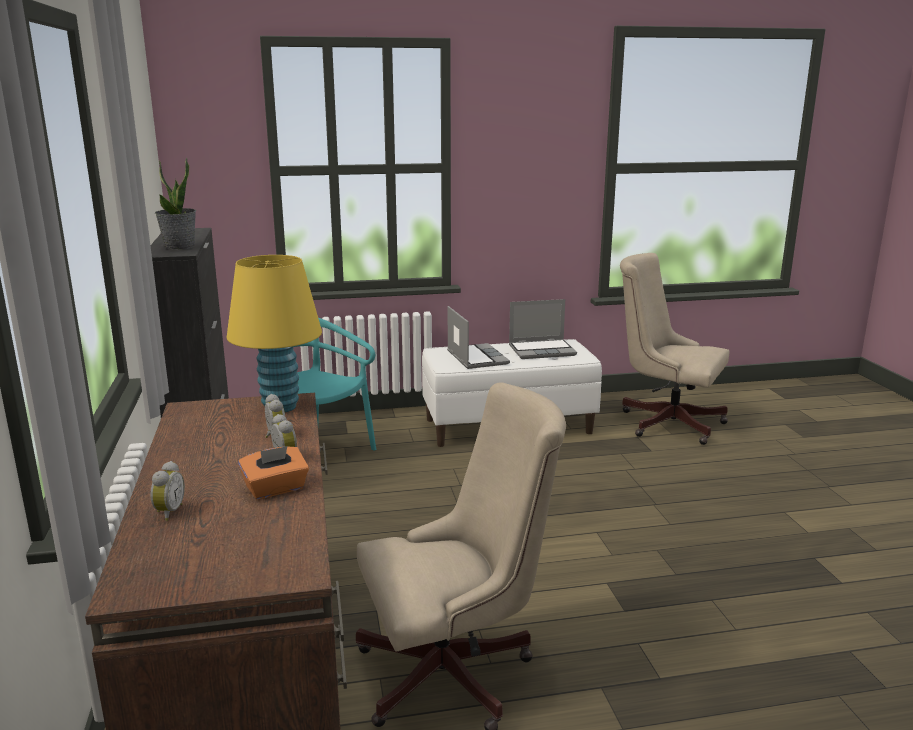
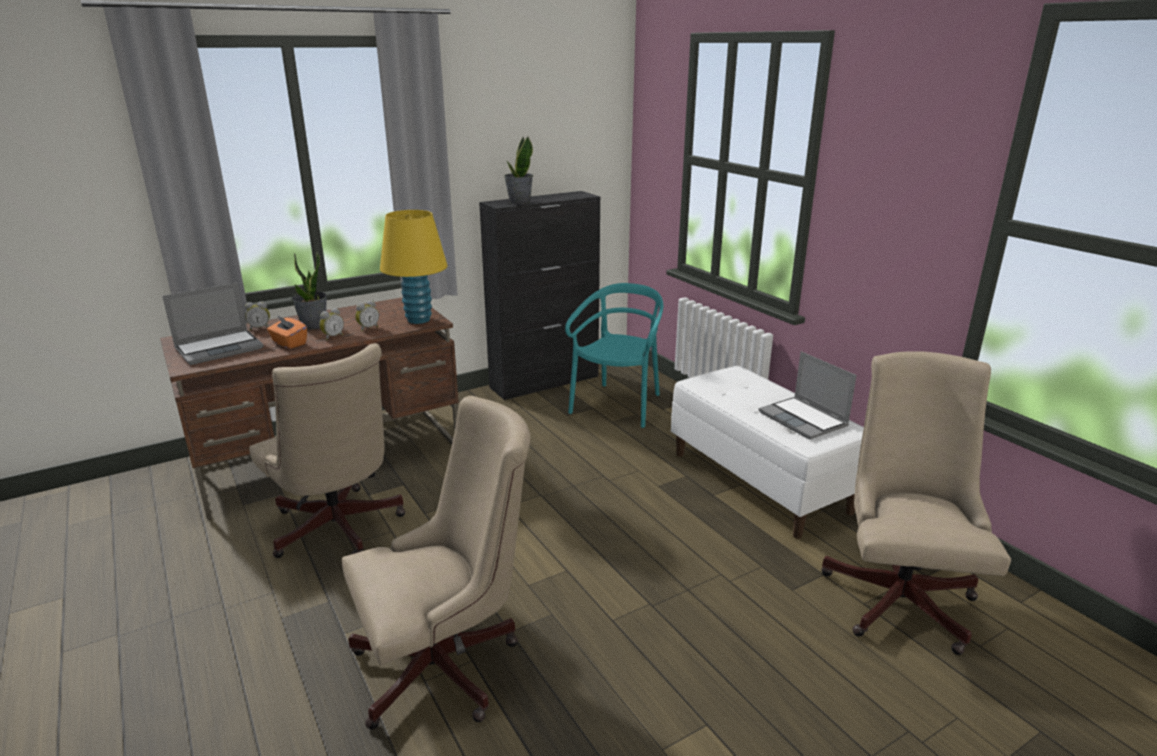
camera: 70 degrees right, 5 degrees up
laptop [447,306,510,369] -> laptop moved to [162,282,264,365]
none -> potted plant [292,251,327,330]
none -> beige office chair [342,396,530,729]

